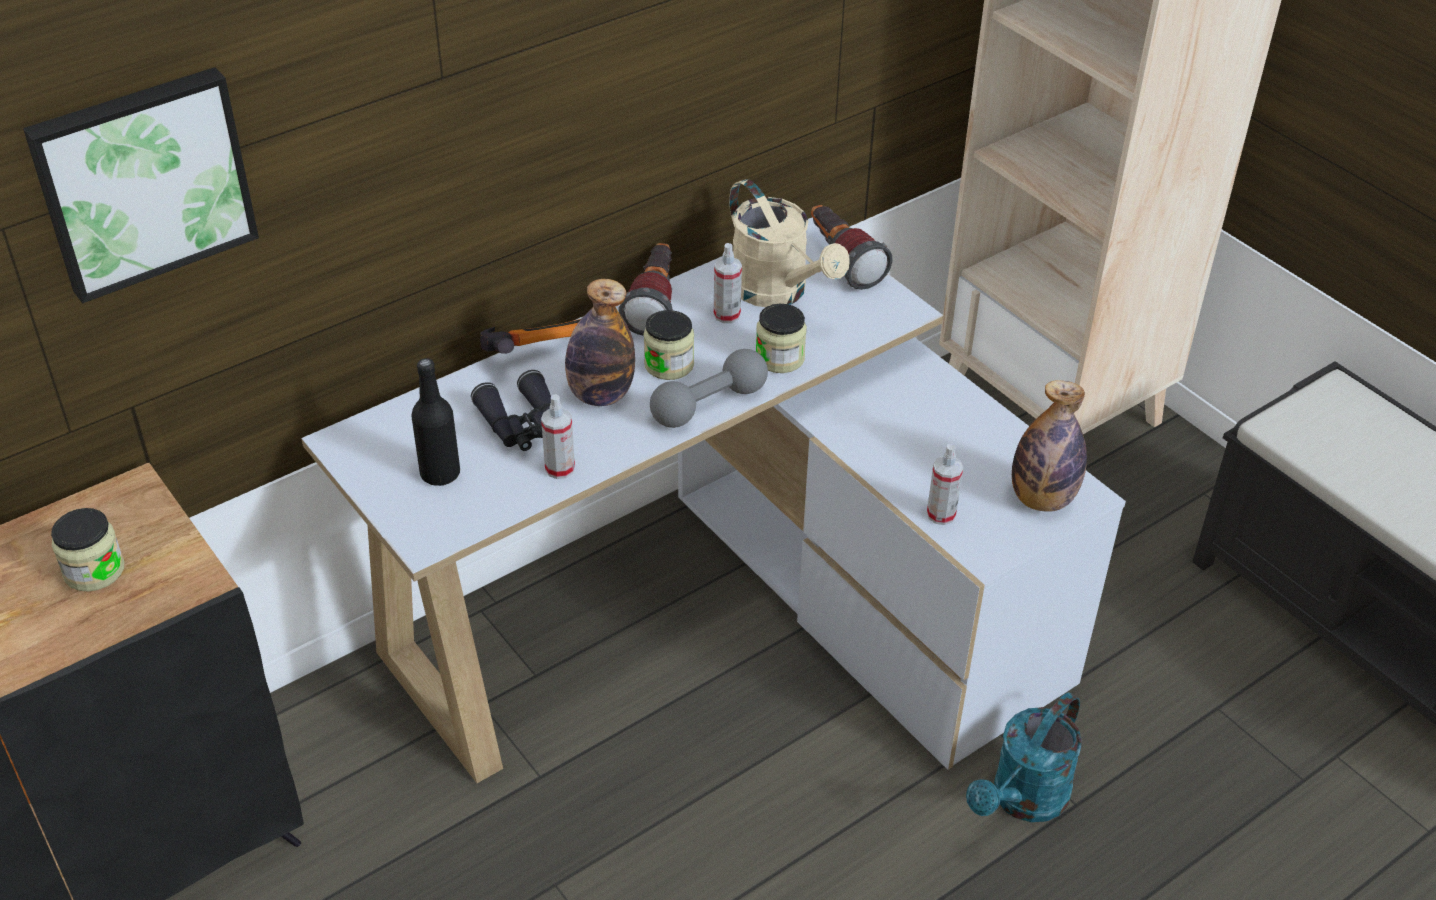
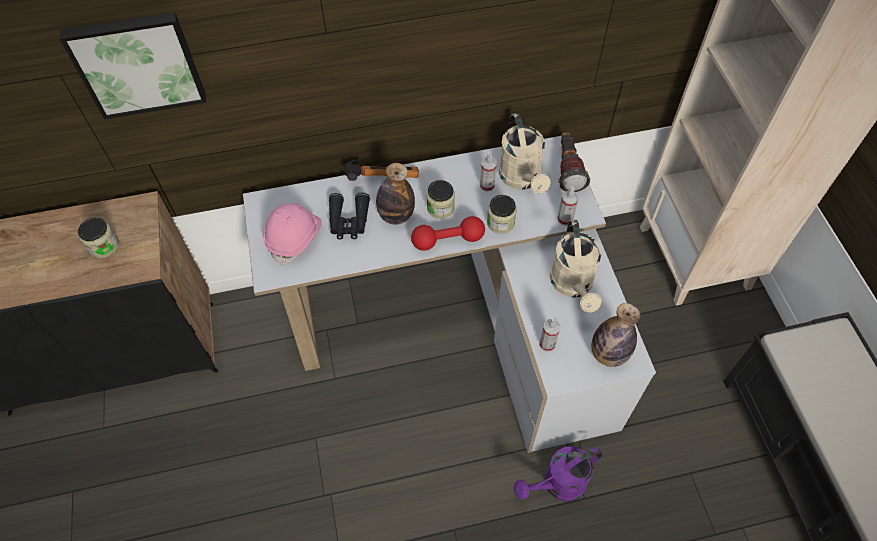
camera: 25 degrees right, 15 degrees up
black bottle [411,358,460,486] -> pink hard hat [263,203,322,265]
spray bottle [541,394,575,479] -> spray bottle moved to [557,186,578,226]
flashlight [618,243,673,336] -> none
grey dumbbell [650,349,768,428] -> red dumbbell [411,216,485,251]
turquoise watering can [966,692,1082,822] -> purple watering can [514,446,602,501]
none -> beige watering can [550,220,601,313]

